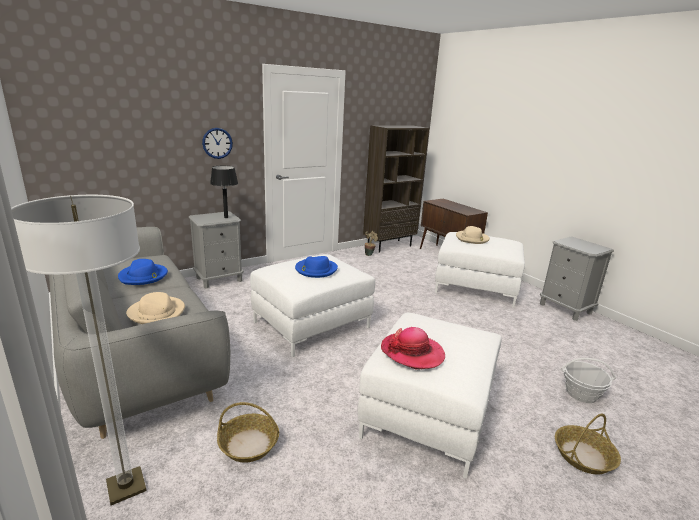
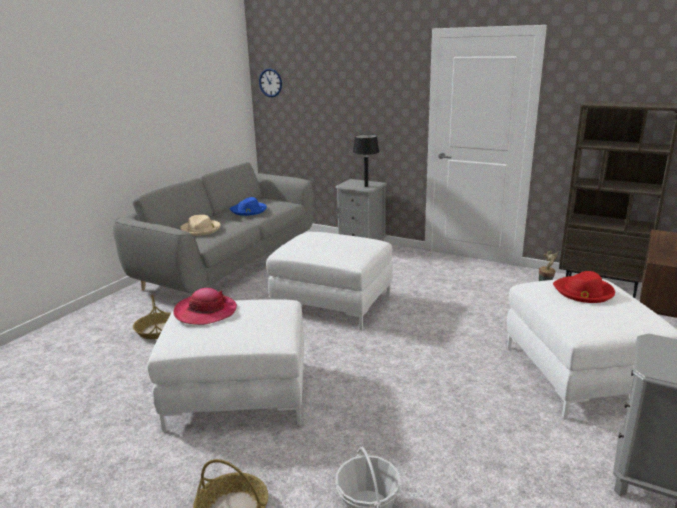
camera: 65 degrees right, 0 degrees up
floor lamp [11,195,147,505] -> none
wall clock [202,128,233,159] -> wall clock moved to [259,68,282,97]
blue hat [295,256,338,278] -> none
beige hat [456,226,490,244] -> red hat [553,271,615,303]

